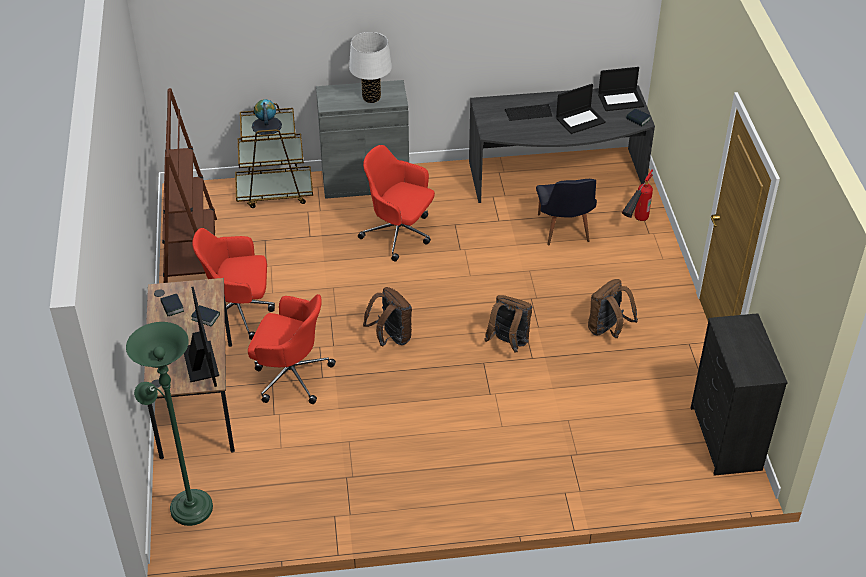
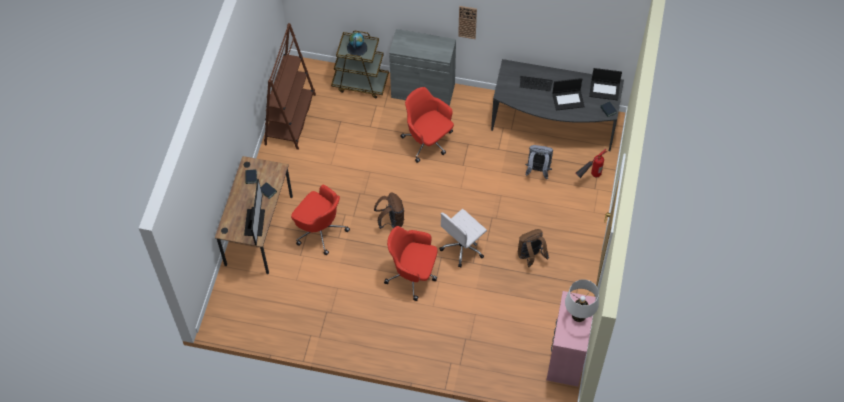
camera: 20 degrees right, 15 degrees up
green floor lamp [126,322,213,526] -> none
red office chair [192,228,275,340] -> red office chair moved to [384,226,437,301]
white table lamp [349,32,392,103] -> white table lamp moved to [565,279,599,322]
brown backpack [484,295,532,353] -> white office chair [439,209,487,267]
black chair [536,179,597,245] -> grey backpack [525,145,553,179]
black dresser [691,313,788,476] -> pink dresser [546,291,596,387]
none -> wall clock [458,6,477,39]

